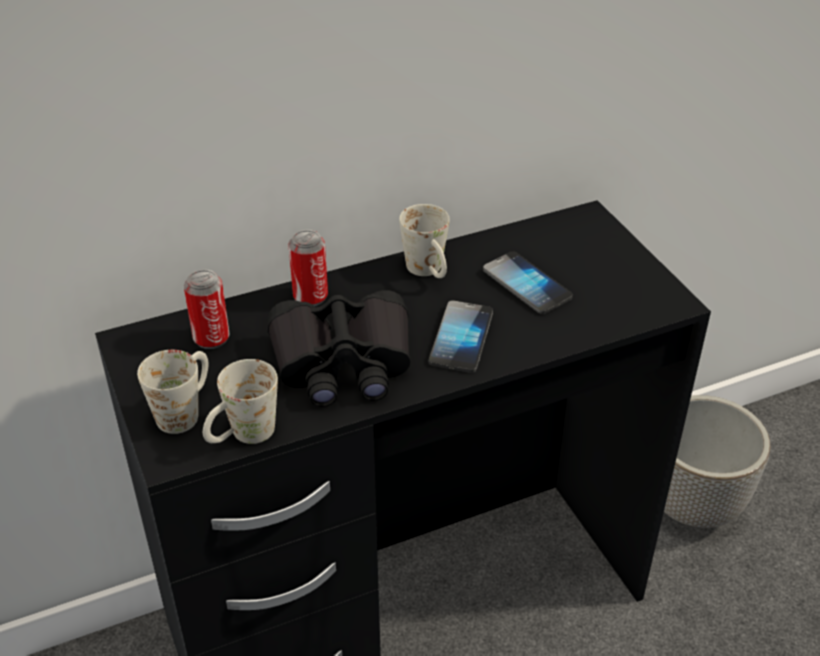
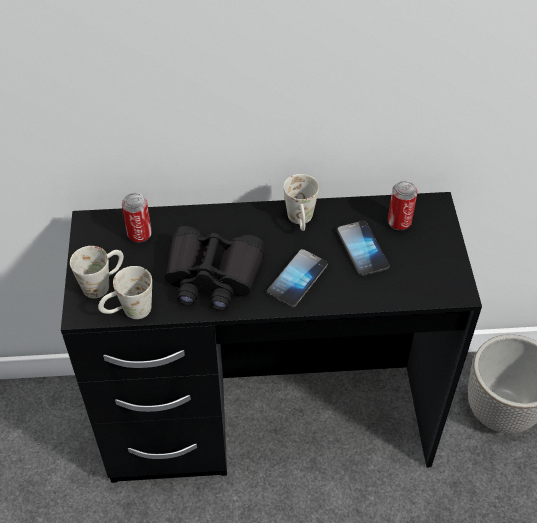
camera: 20 degrees right, 10 degrees up
can [288,230,328,306] -> can moved to [388,181,417,231]

